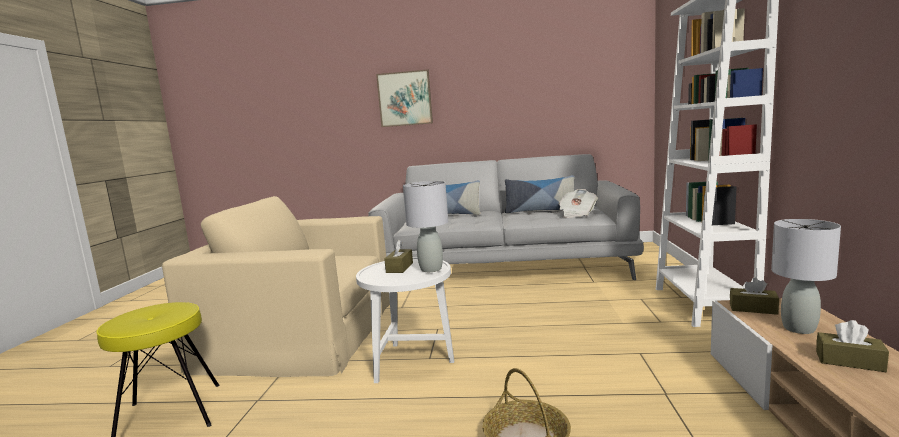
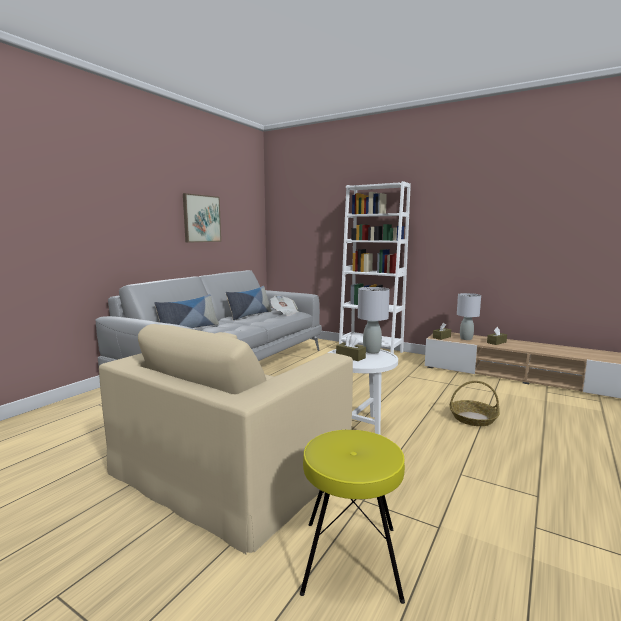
camera: 65 degrees left, 0 degrees up
picture [376,69,433,127] -> picture moved to [183,193,221,243]

